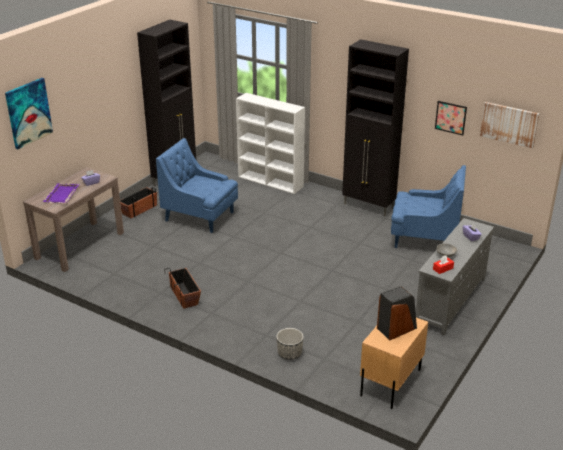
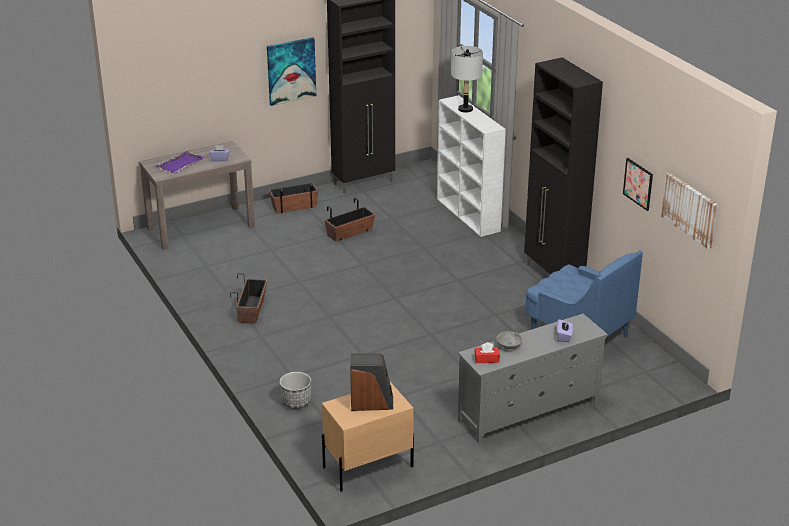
camera: 30 degrees right, 0 degrees up
picture [5,78,53,149] -> picture moved to [267,37,316,106]
blue armchair [156,138,238,233] -> planter [325,198,375,242]
none -> grey table lamp [451,46,483,113]

